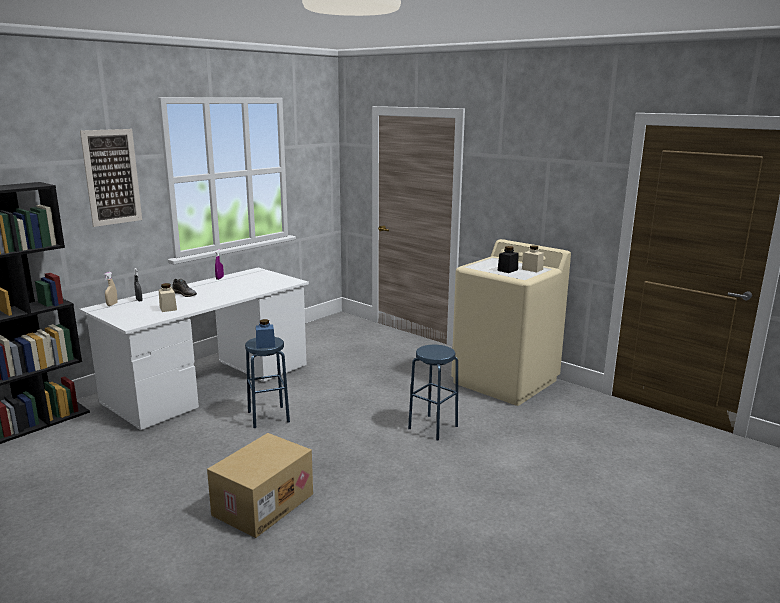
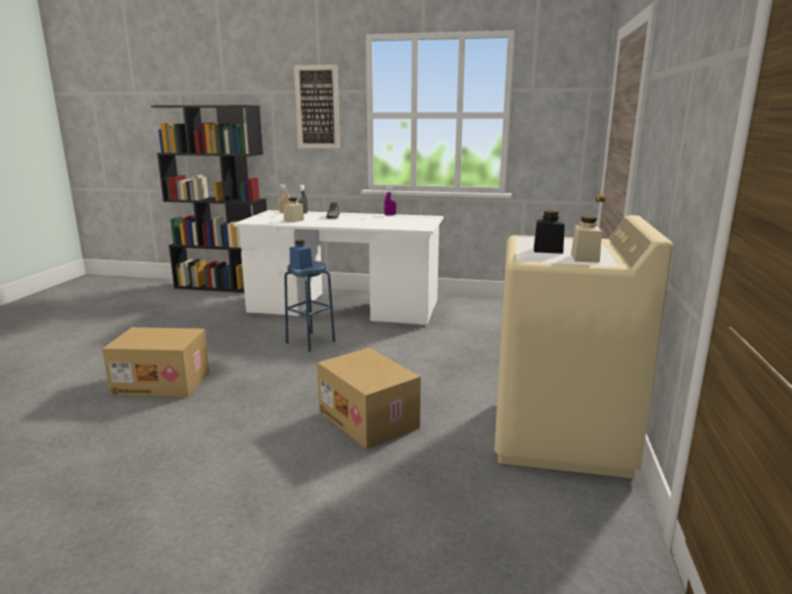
camera: 60 degrees right, 0 degrees up
blue stool [408,345,458,440] -> cardboard box [317,348,421,449]

